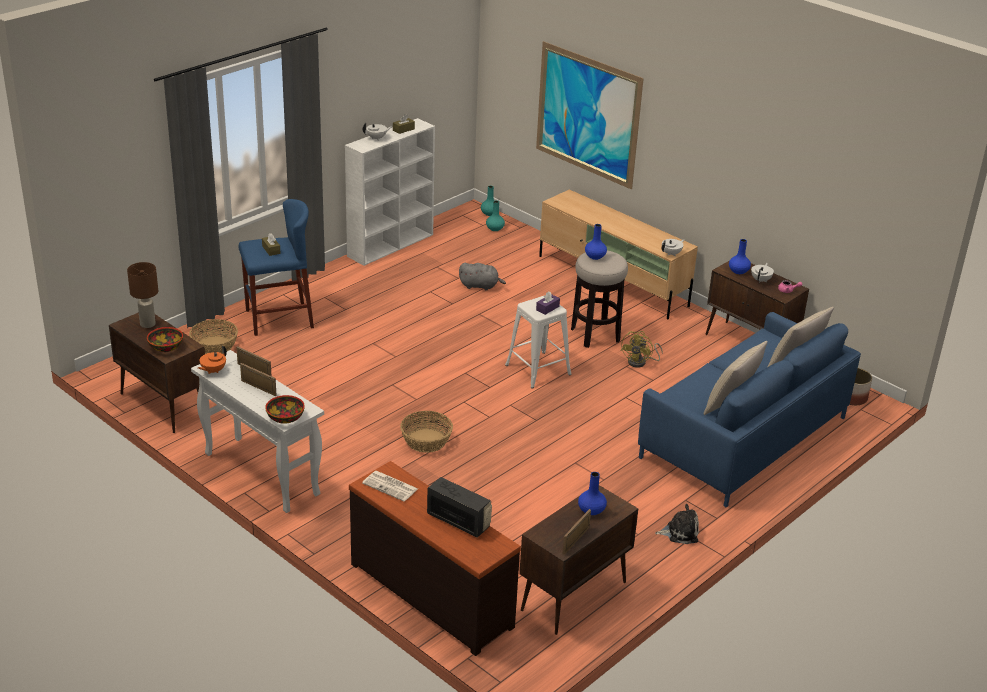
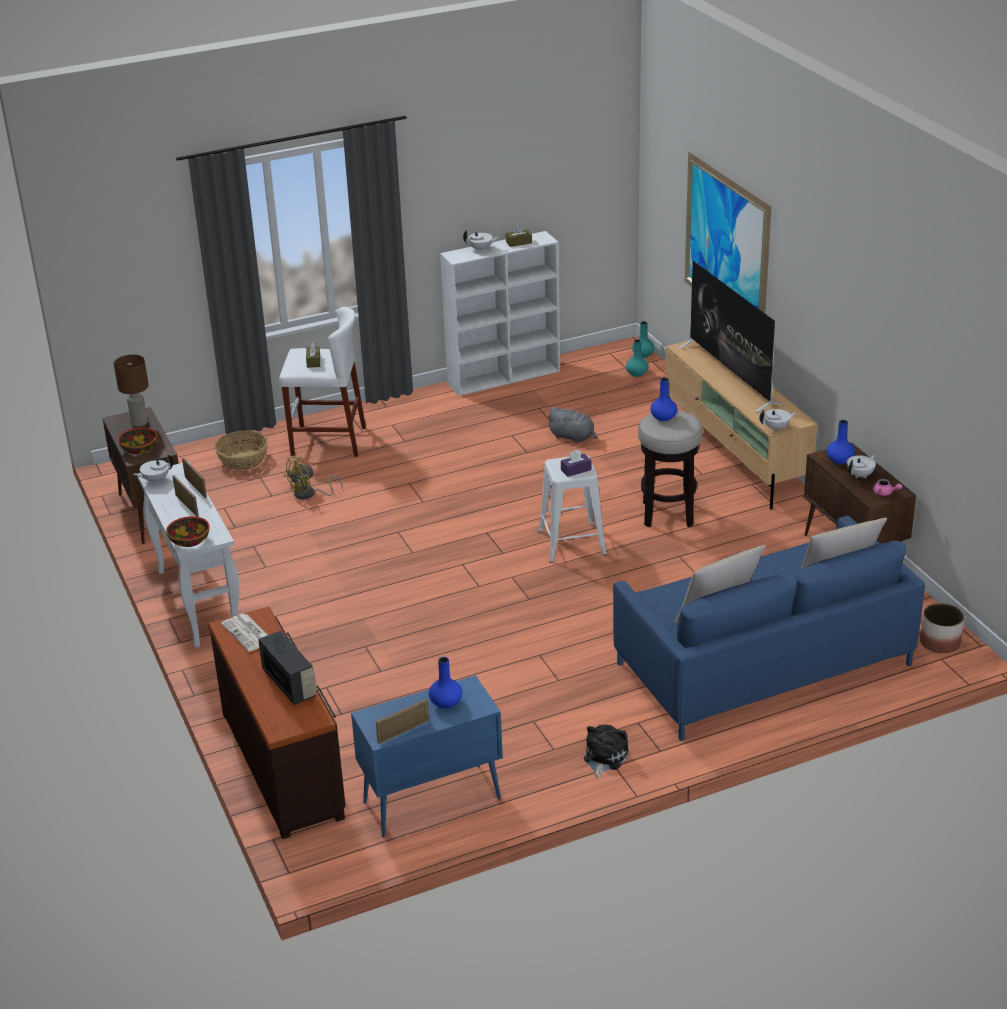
camera: 25 degrees right, 0 degrees up
orange teapot [198,346,227,374] -> white teapot [133,454,173,483]
blue stool [239,199,314,336] -> white stool [279,307,366,457]
basket [400,411,453,453] -> none
brown cabinet [519,485,638,635] -> blue cabinet [351,675,503,838]
yellow fan [621,331,663,368] -> yellow fan moved to [284,456,343,499]
plush toy [655,504,699,544] -> plush toy turned 90 degrees counterclockwise [584,724,629,778]
none -> television [679,261,785,413]

